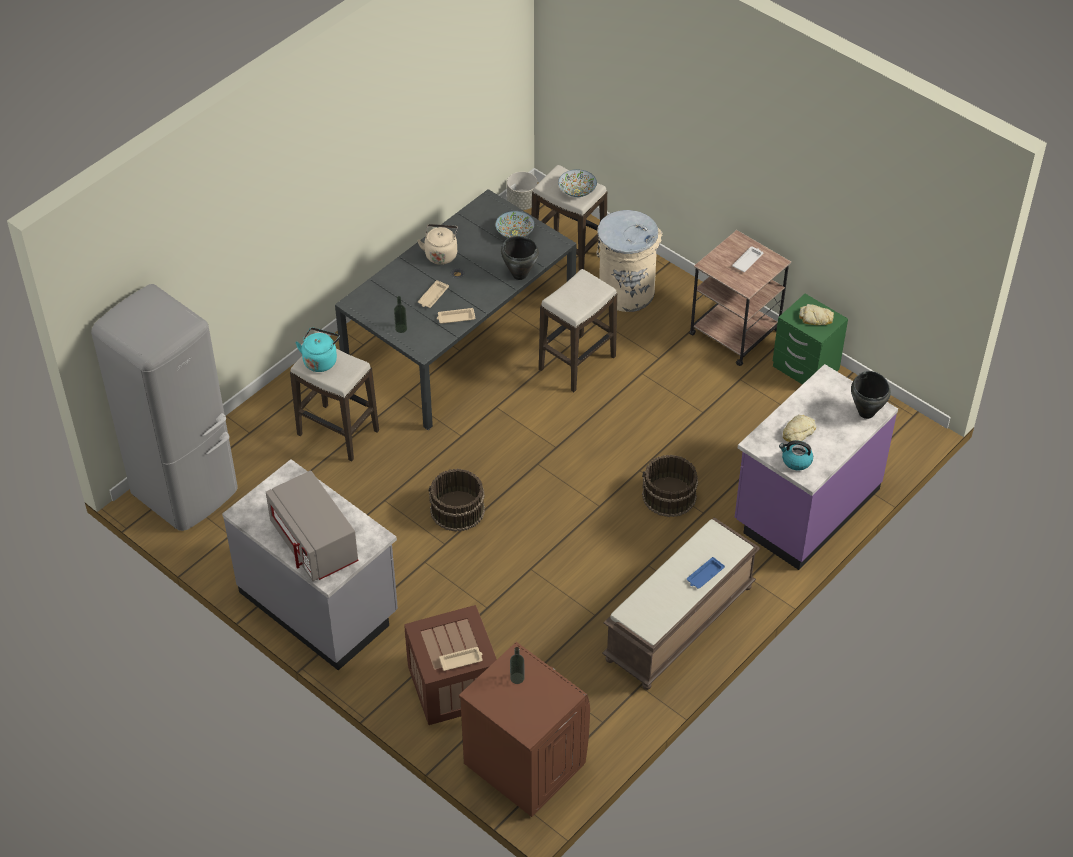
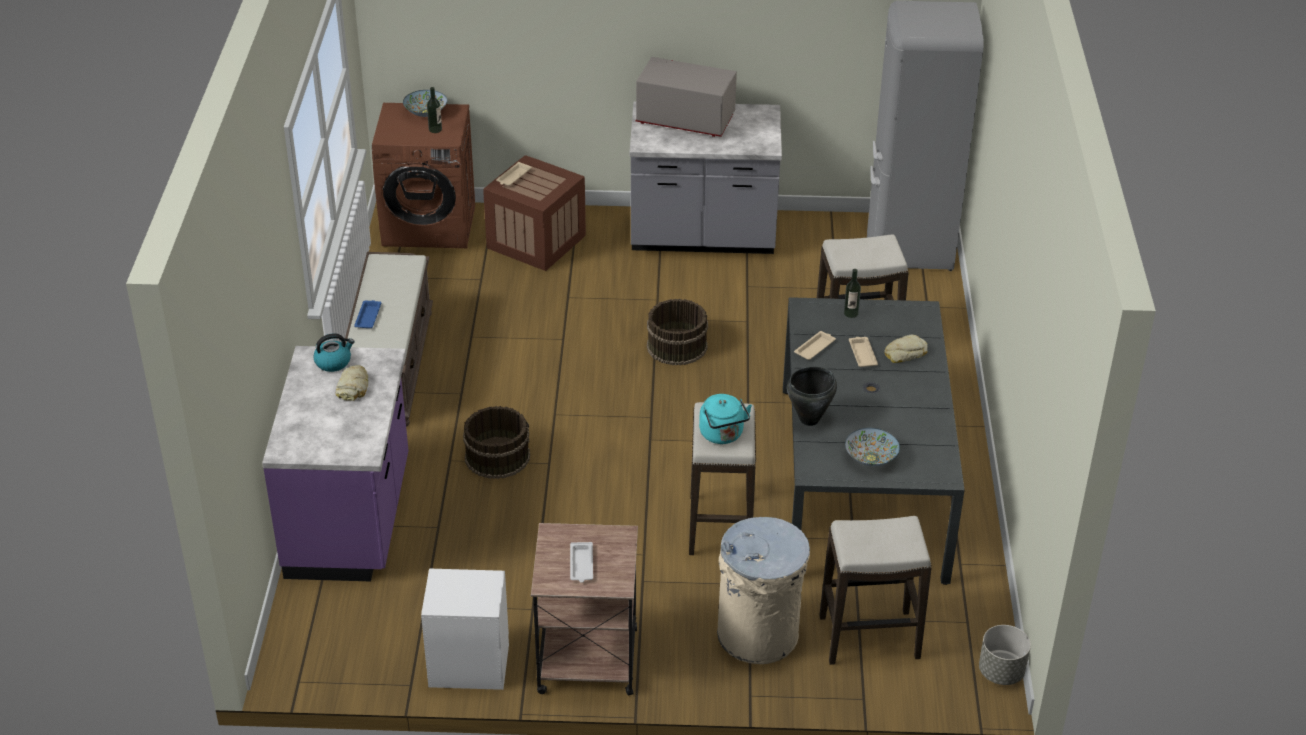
camera: 140 degrees right, 10 degrees down
turquoise kettle [295,328,340,372] -> turquoise kettle moved to [699,394,752,444]
beige kettle [417,224,458,265] -> none
bowl [558,169,597,197] -> bowl moved to [403,90,447,117]
green nightstand [773,294,848,385] -> white nightstand [421,568,509,690]
bread [799,304,834,325] -> bread moved to [884,334,928,363]
black cooking pot [851,371,891,419] -> none

